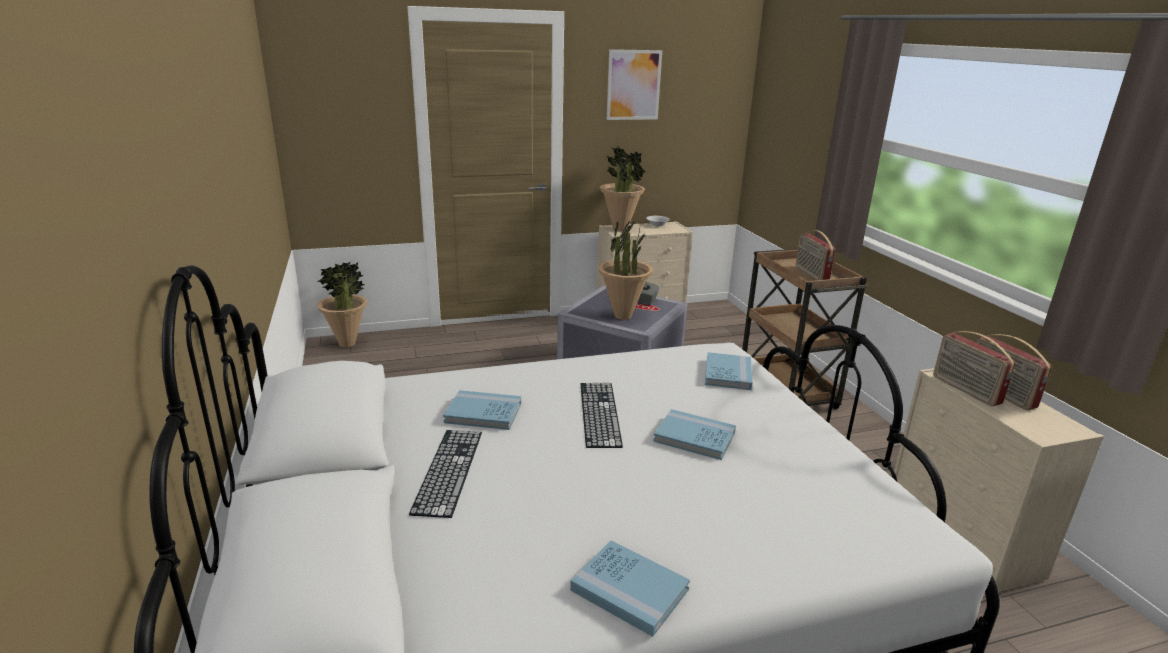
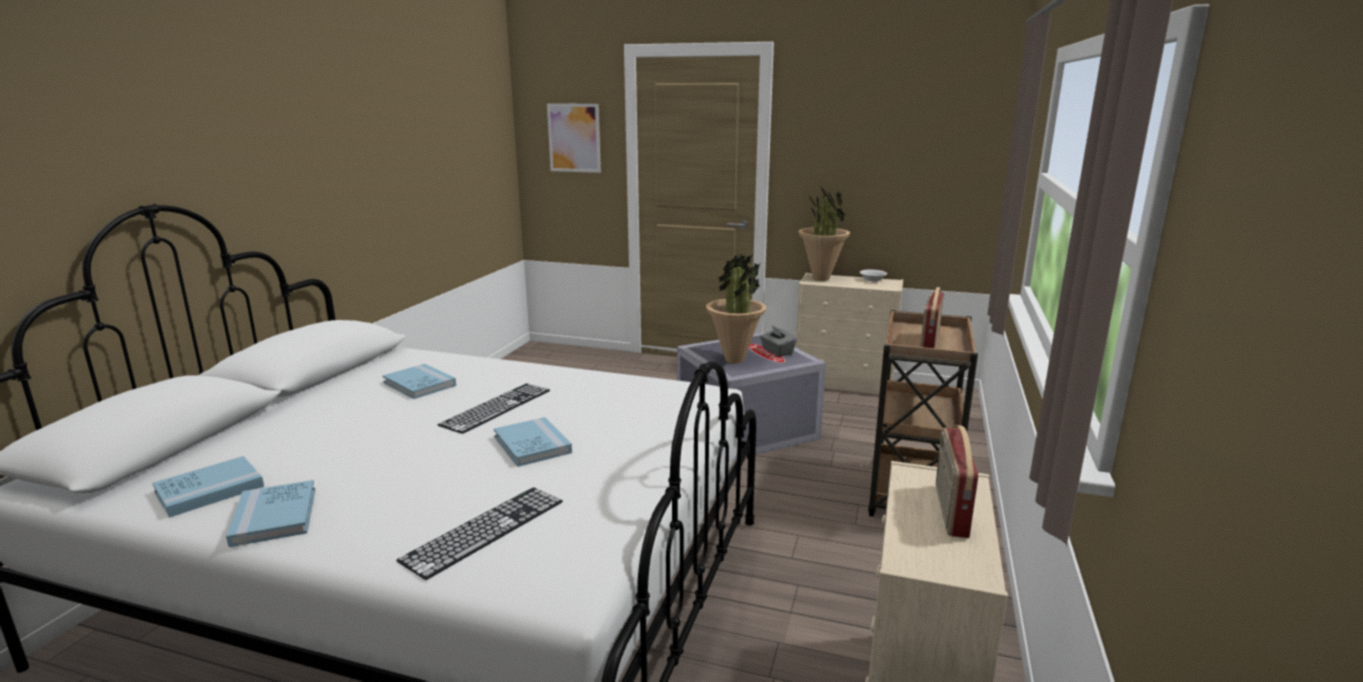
camera: 35 degrees right, 5 degrees down
potted plant [317,262,367,347] -> none
keyboard [409,430,482,518] -> keyboard moved to [396,487,563,580]
picture [606,49,662,120] -> picture moved to [547,103,601,173]
blue book [705,352,752,390] -> blue book moved to [152,456,264,518]
radio [933,331,1016,406] -> none

